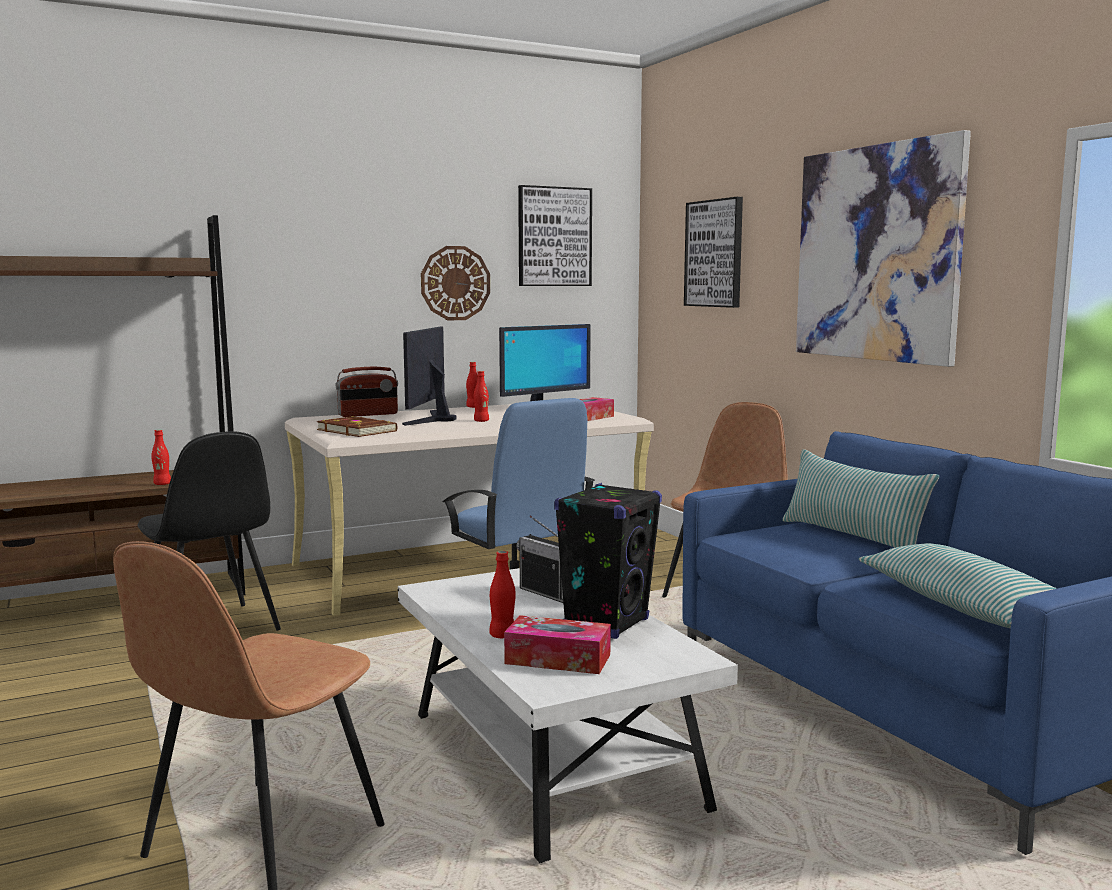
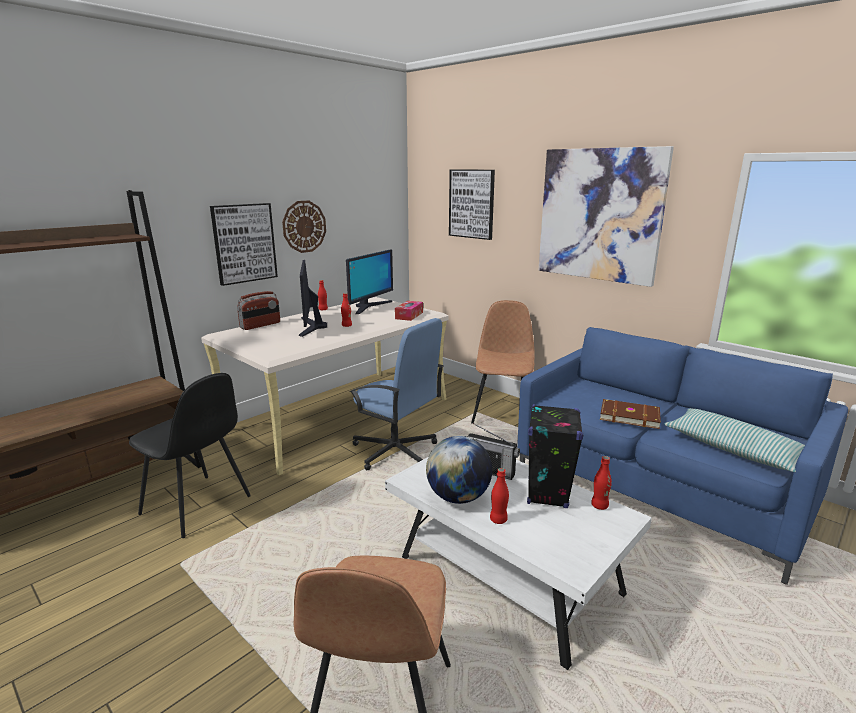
camera: 20 degrees left, 10 degrees up
red bottle [151,430,171,485] -> red bottle moved to [591,456,612,510]
brown book [316,416,397,437] -> brown book moved to [600,399,661,429]
tissue box [504,615,611,674] -> none
picture [518,185,592,286] -> picture moved to [210,203,278,286]
pillow [782,449,939,548] -> none
none -> globe [426,436,492,504]

